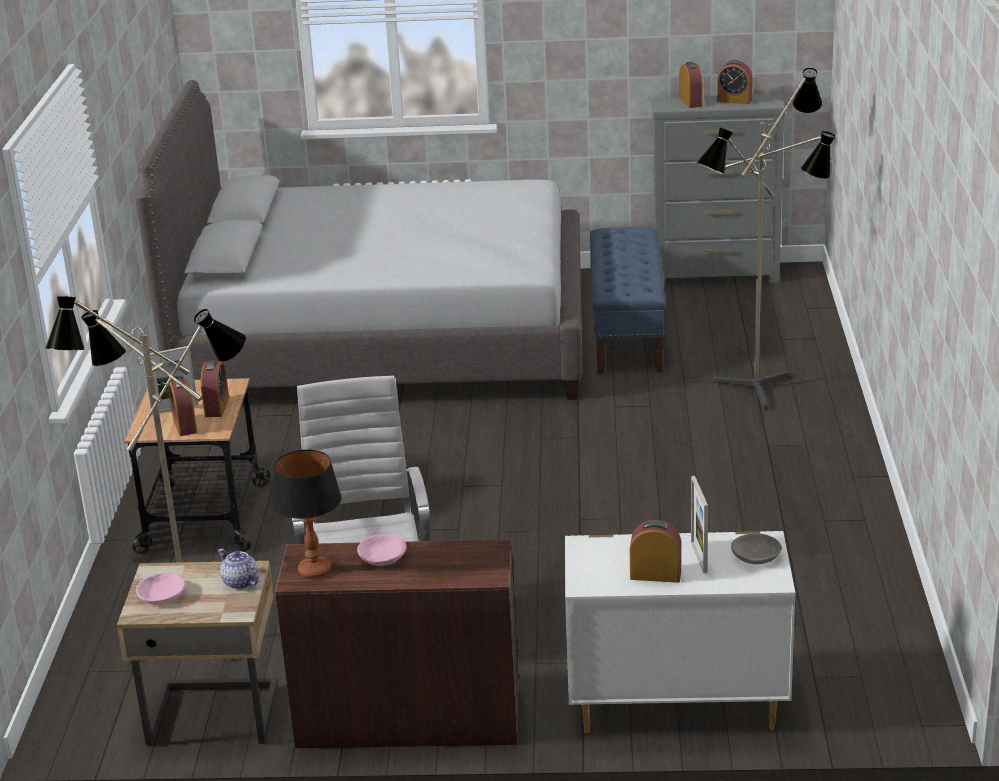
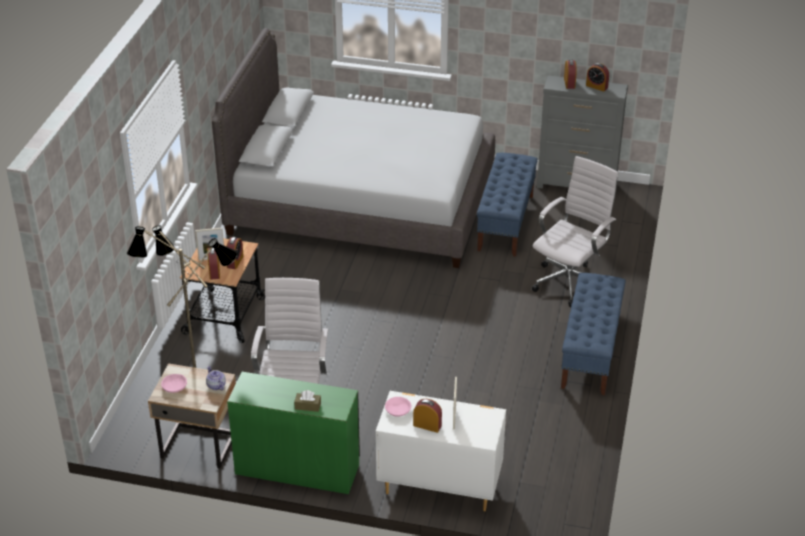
camera: 10 degrees right, 10 degrees up
table lamp [272,450,341,579] -> none
brown desk [275,539,519,748] -> green desk [227,372,360,494]
pink bowl [357,534,407,566] -> pink bowl moved to [385,397,411,417]
floor lamp [696,68,836,410] -> white office chair [532,156,619,307]
grey bowl [731,534,782,565] -> none
none -> brown tissue box [294,390,321,412]
none -> blue bench [561,273,625,395]

